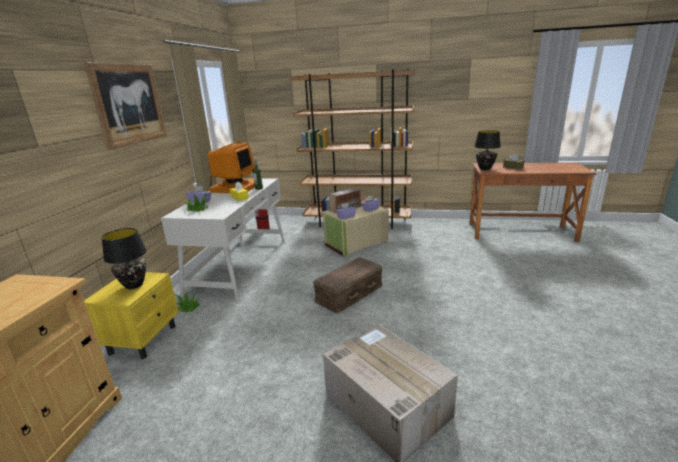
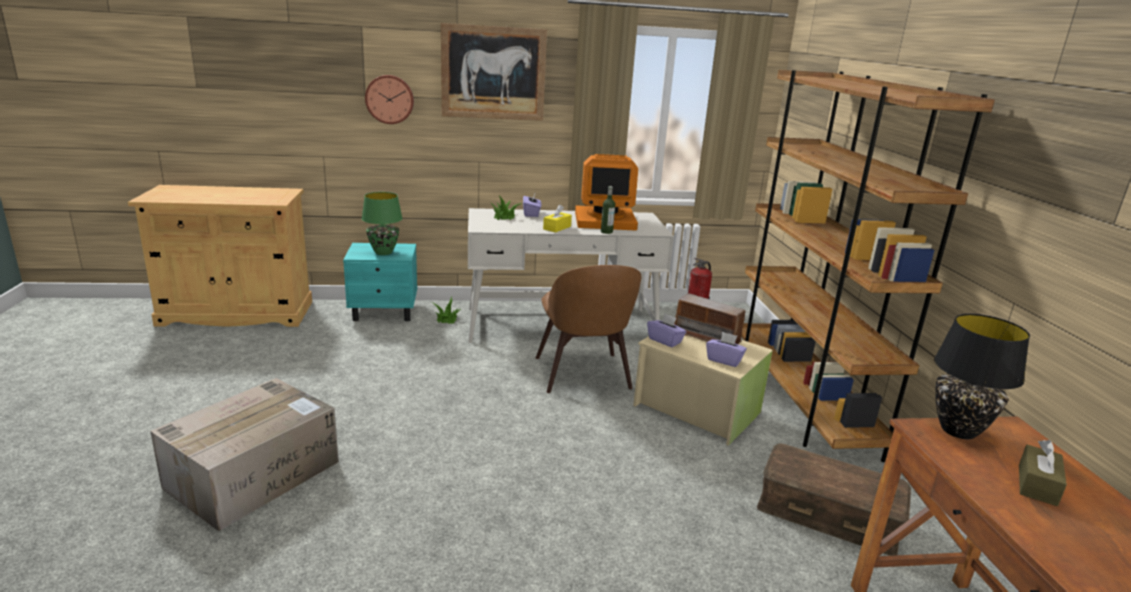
camera: 70 degrees right, 0 degrees up
yellow nightstand [84,272,179,359] -> turquoise nightstand [343,243,417,321]
black table lamp [102,228,147,289] -> green table lamp [362,192,403,255]
brown storage box [313,257,382,314] -> brown storage box moved to [757,443,911,556]
none -> wall clock [365,75,414,124]
none -> brown chair [536,265,642,393]

